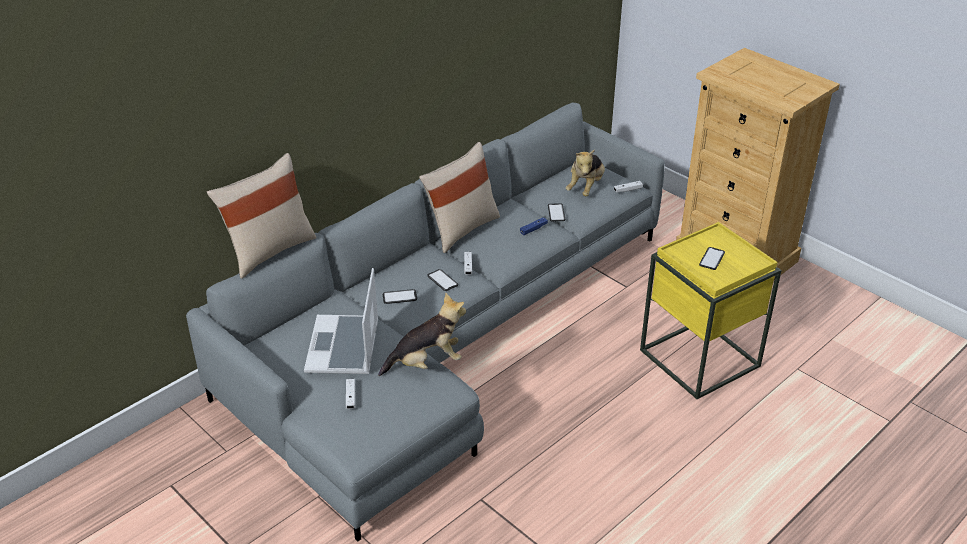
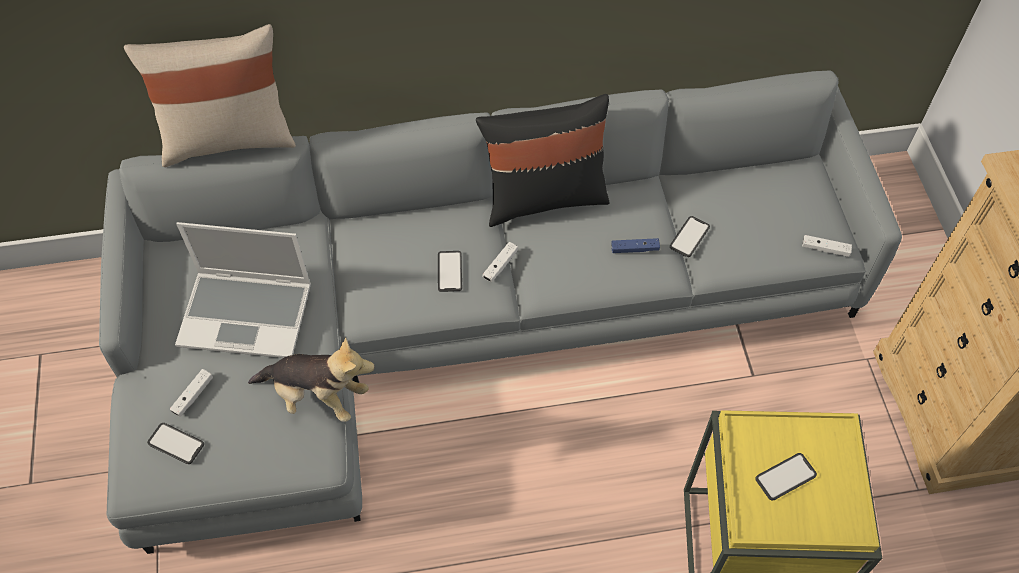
camera: 35 degrees right, 20 degrees up
laptop [304,268,378,374] -> laptop turned 120 degrees counterclockwise [175,222,311,358]
phone [383,289,417,304] -> phone moved to [147,423,204,464]
beige pillow [419,142,500,253] -> black pillow [476,94,609,227]
plush toy [566,149,605,196] -> none

